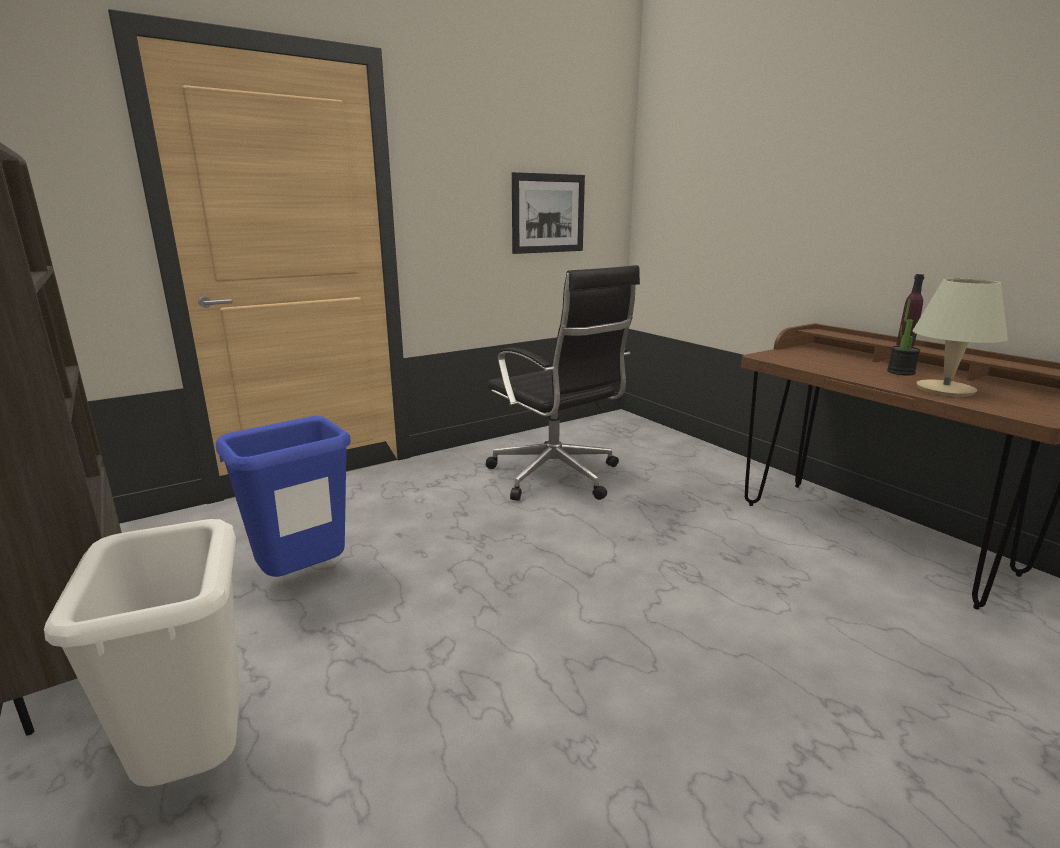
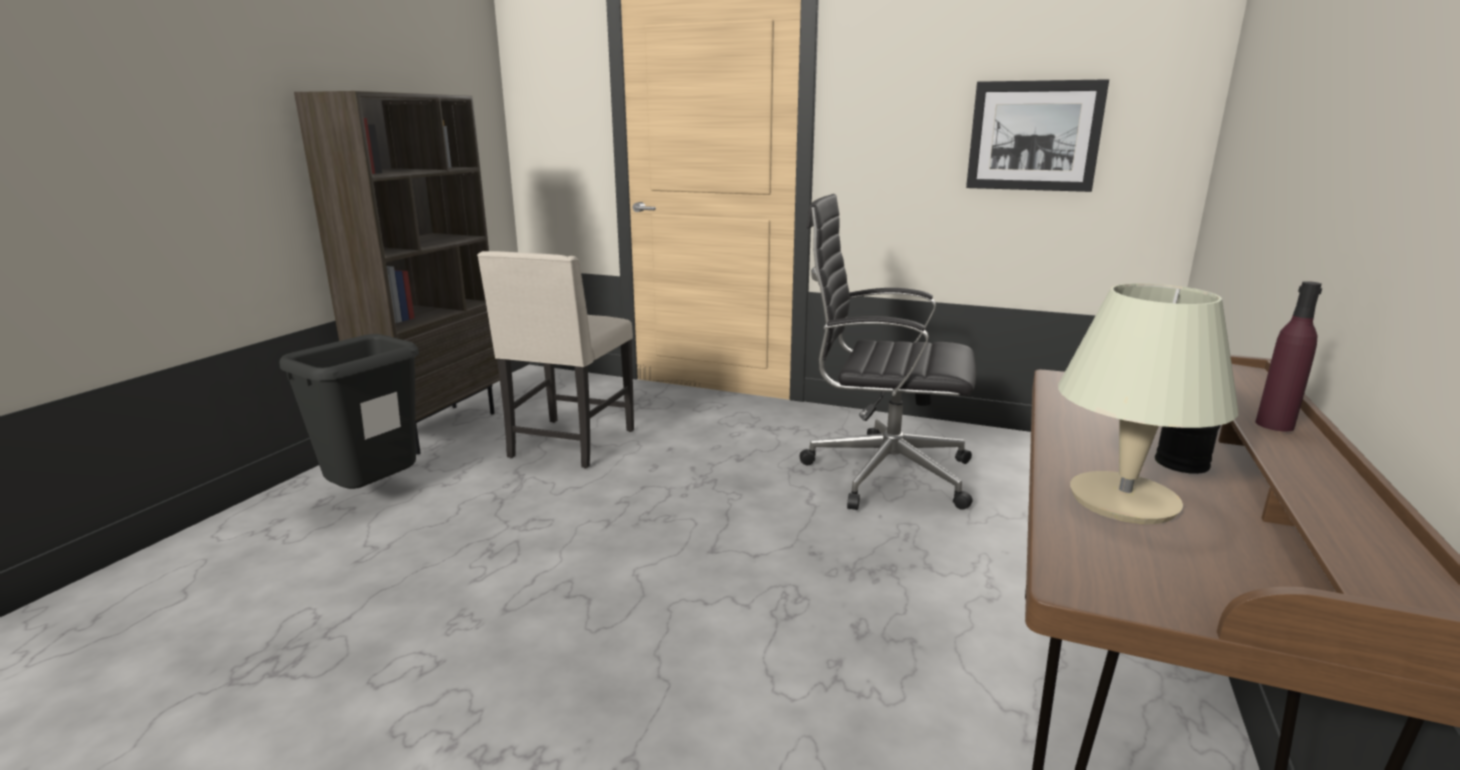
camera: 55 degrees right, 0 degrees up
white trash can [44,519,240,787] -> black trash can [279,334,419,489]
blue trash can [216,416,351,577] -> beige chair [477,251,634,469]
black office chair [486,265,640,501] -> black office chair turned 90 degrees clockwise [800,194,976,510]

